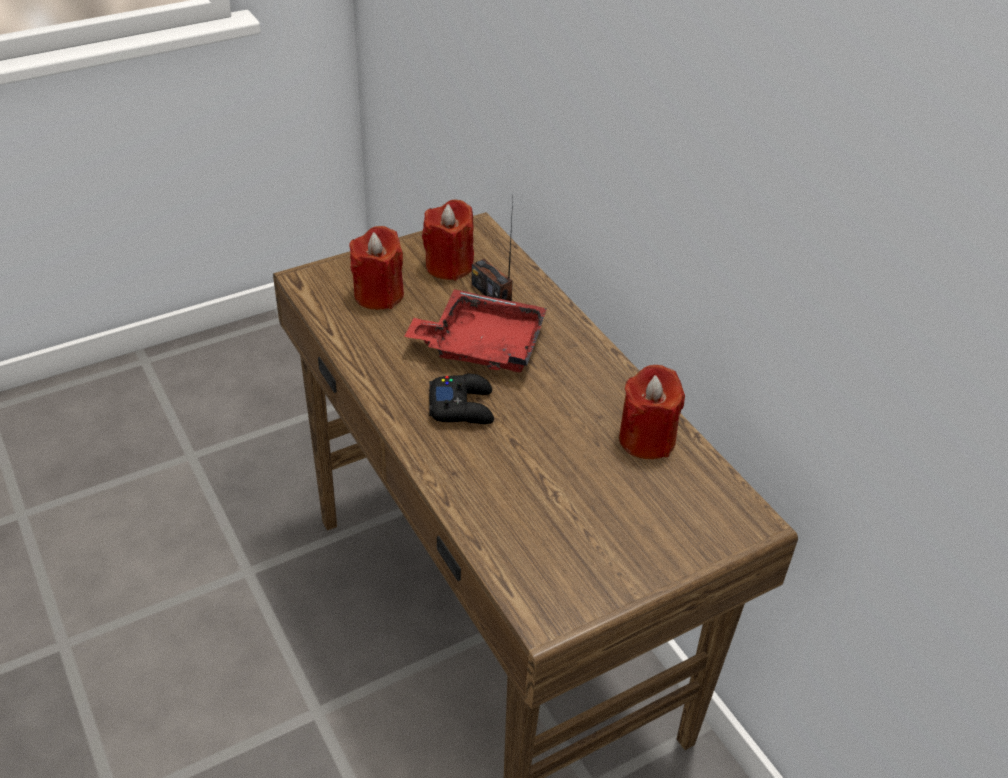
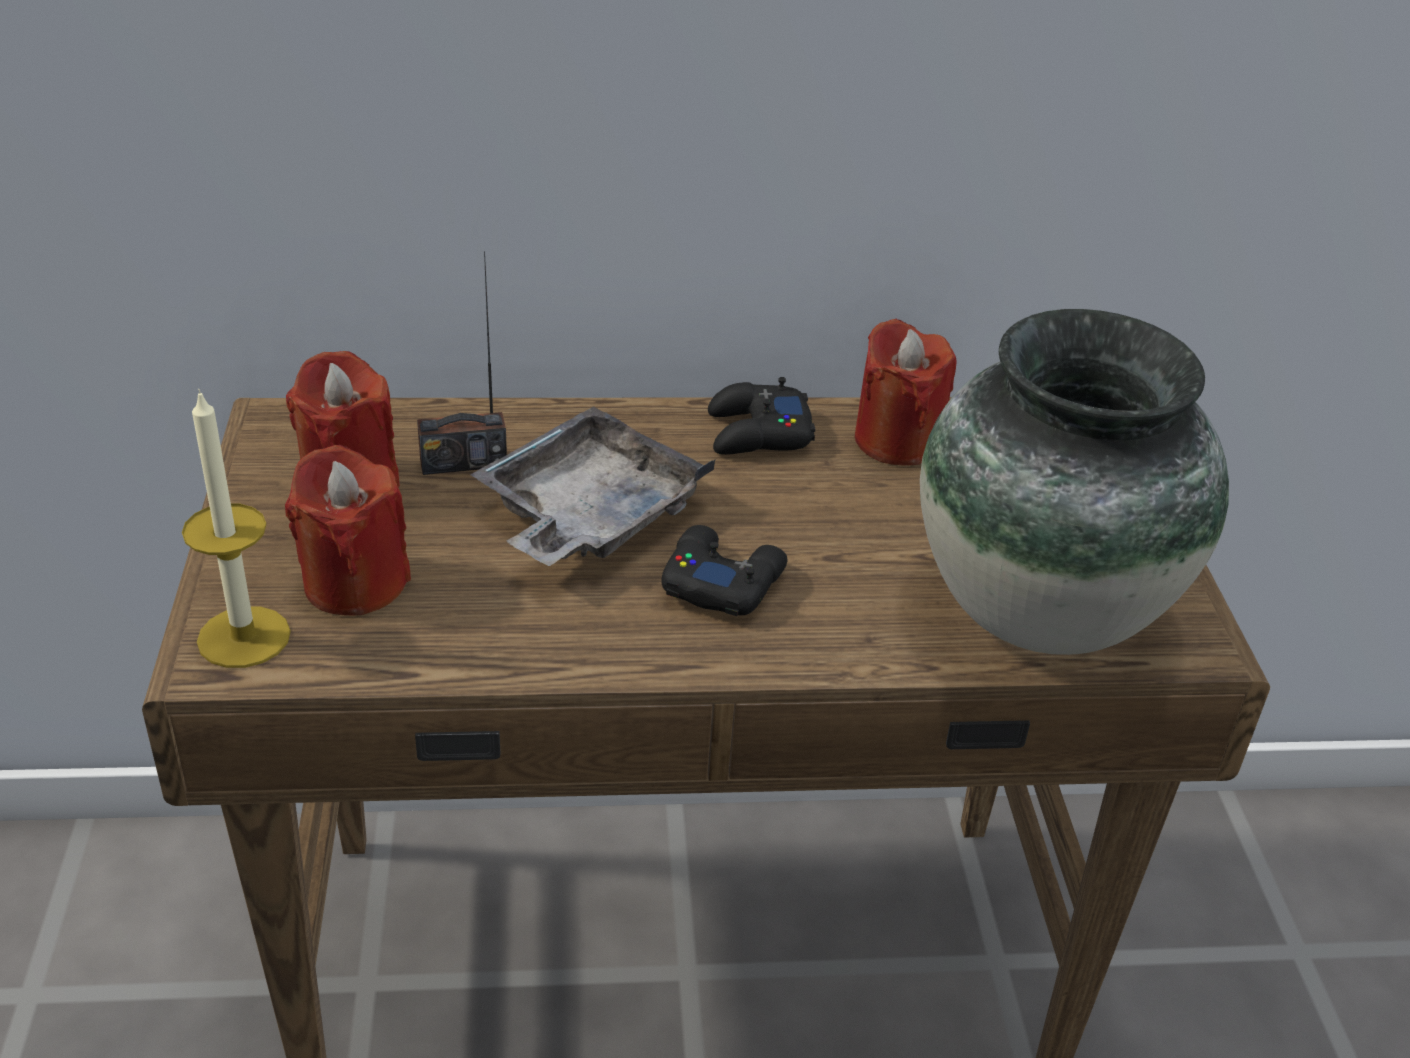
camera: 65 degrees left, 5 degrees down
red tray [404,289,547,372] -> grey tray [471,406,716,566]
none -> candle [182,389,291,668]
none -> black game controller [708,377,815,455]
none -> vase [920,309,1229,655]

